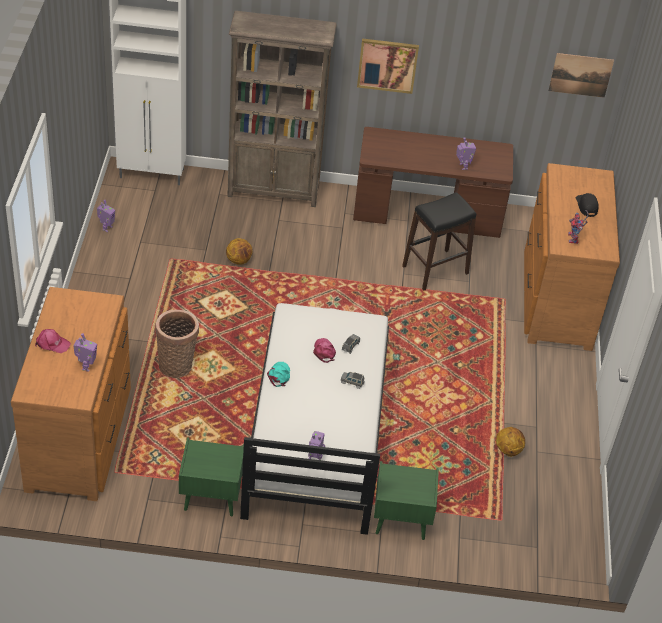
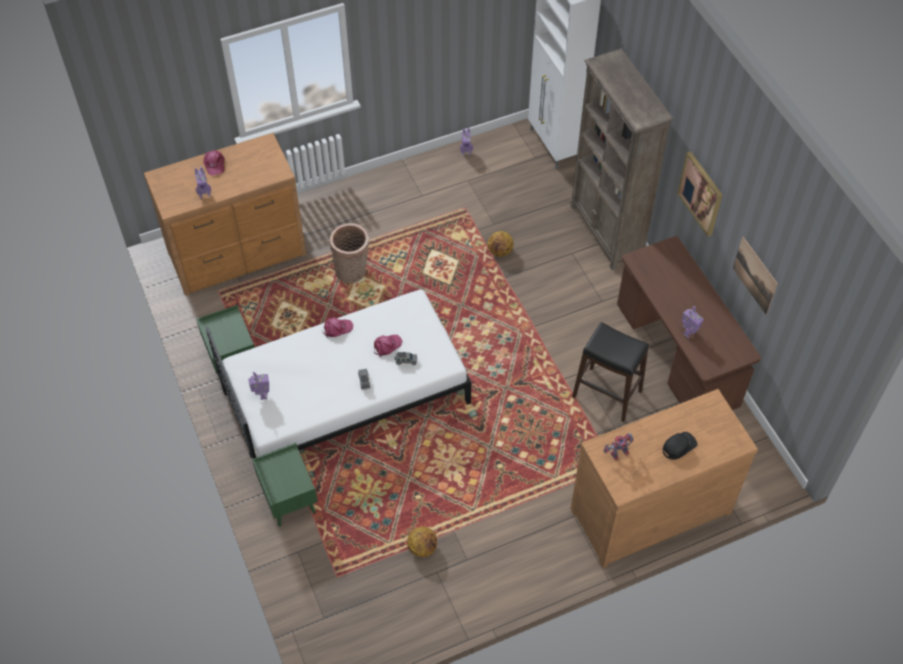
camera: 65 degrees right, 10 degrees up
turquoise cap [267,362,290,387] -> pink cap [323,317,353,338]
picture [548,53,614,98] -> picture moved to [733,237,778,315]

